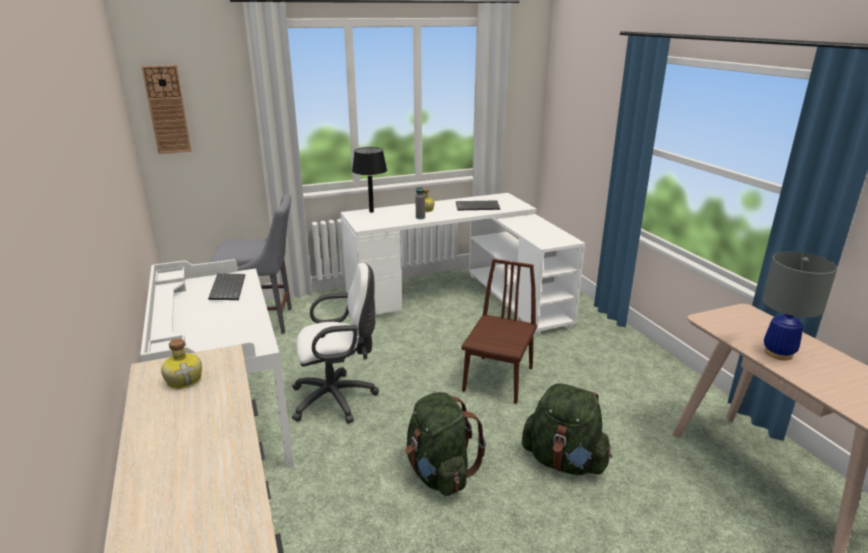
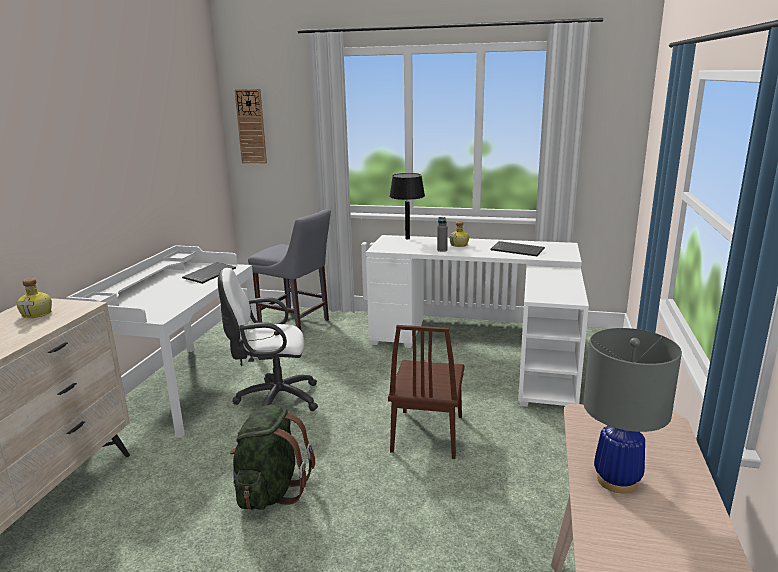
camera: 35 degrees right, 5 degrees down
white office chair [292,263,379,423] -> white office chair turned 150 degrees clockwise [218,268,318,411]
brown chair [461,259,537,404] -> brown chair turned 135 degrees clockwise [388,325,464,459]
green backpack [522,383,612,475] -> none

